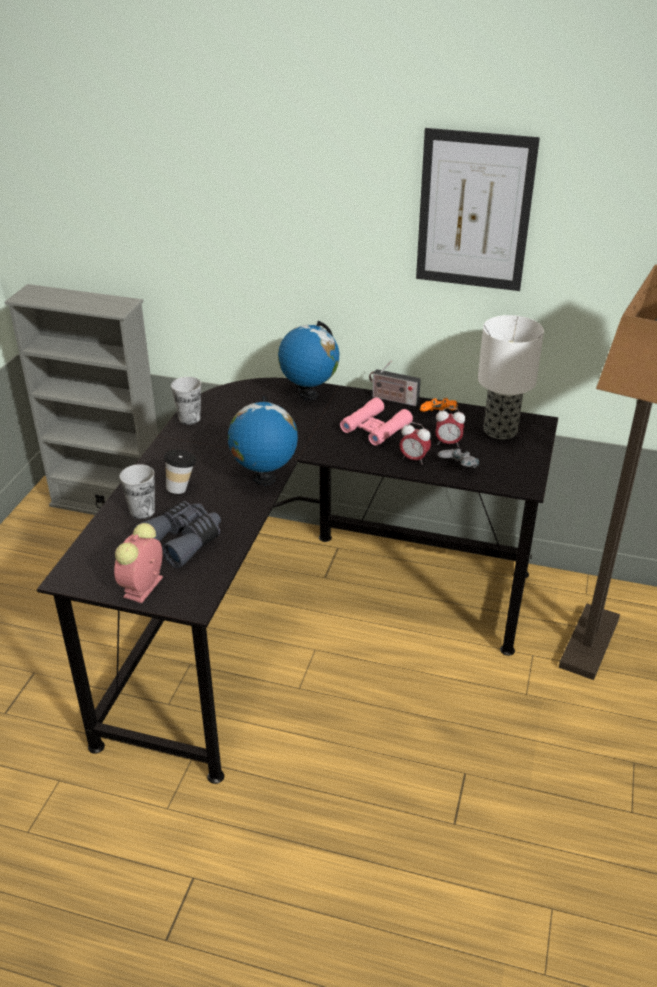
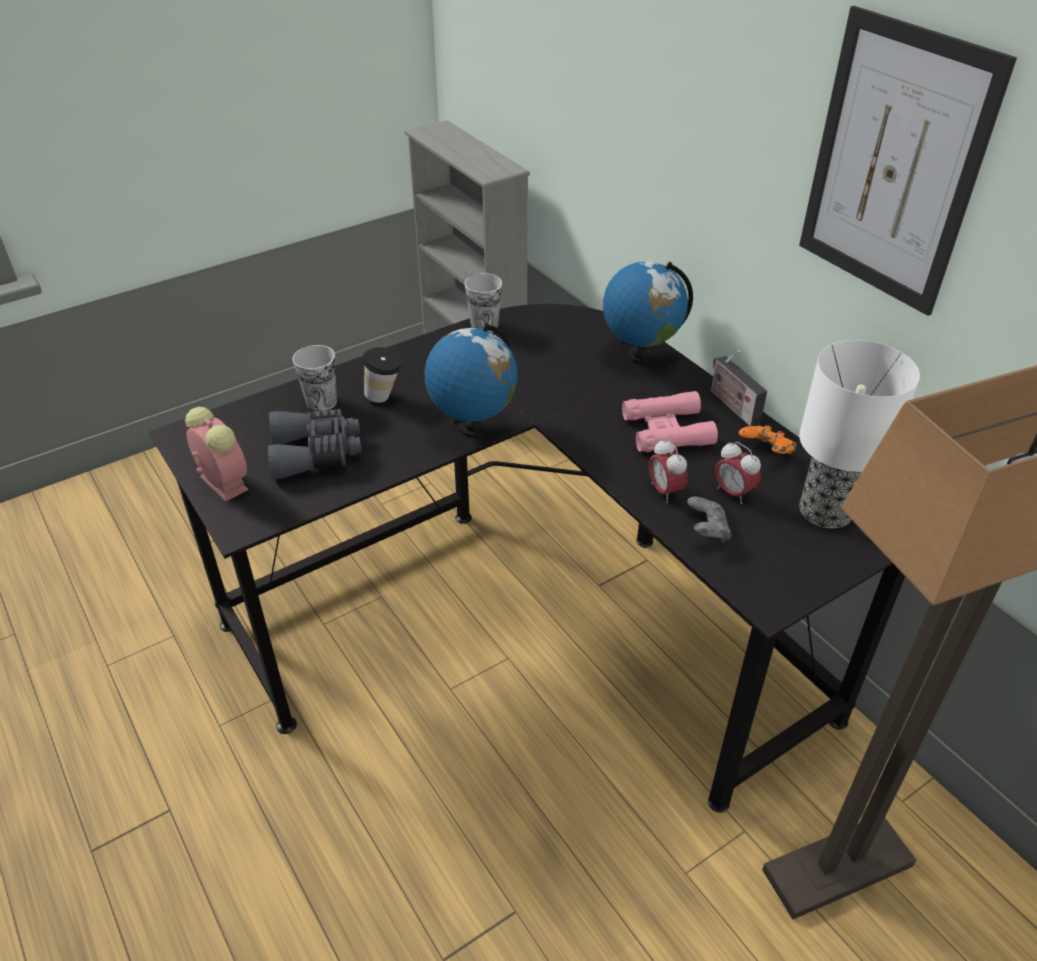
camera: 40 degrees right, 5 degrees up
alarm clock [114,523,163,603] -> alarm clock turned 75 degrees clockwise [185,407,248,502]

